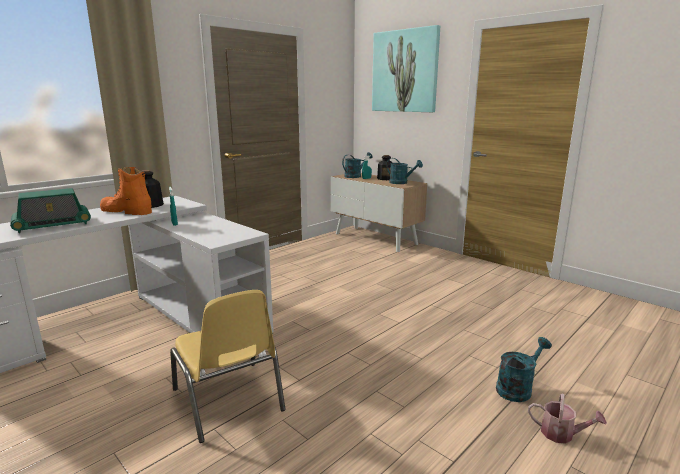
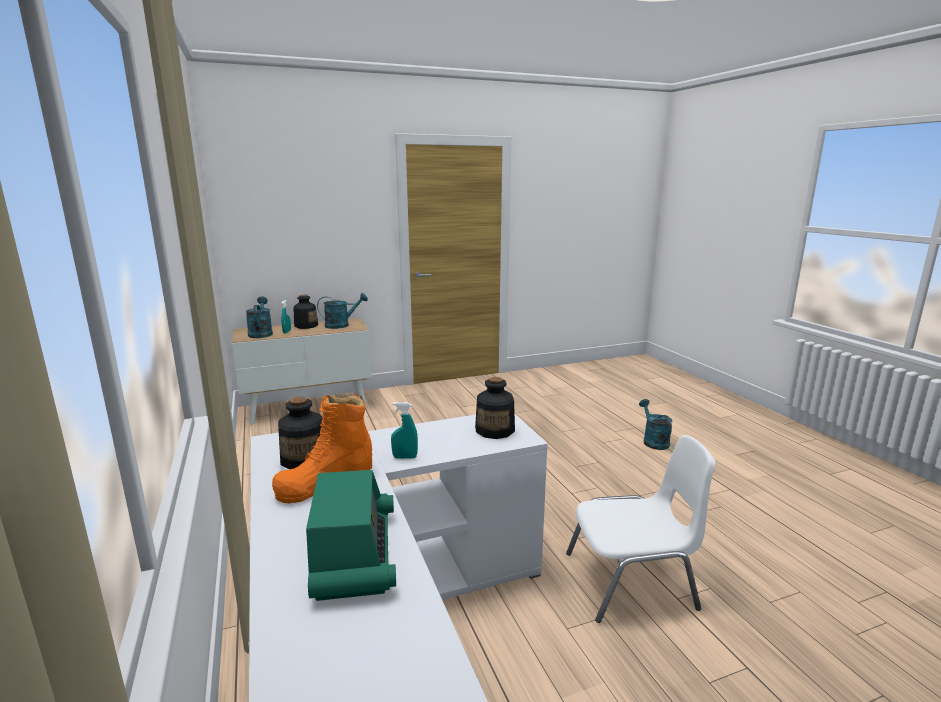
camera: 65 degrees left, 0 degrees up
yellow chair [170,290,286,443] -> white chair [566,435,716,623]
picture [372,25,440,112] -> none
watering can [528,393,607,444] -> none
none -> bottle [475,377,515,439]

